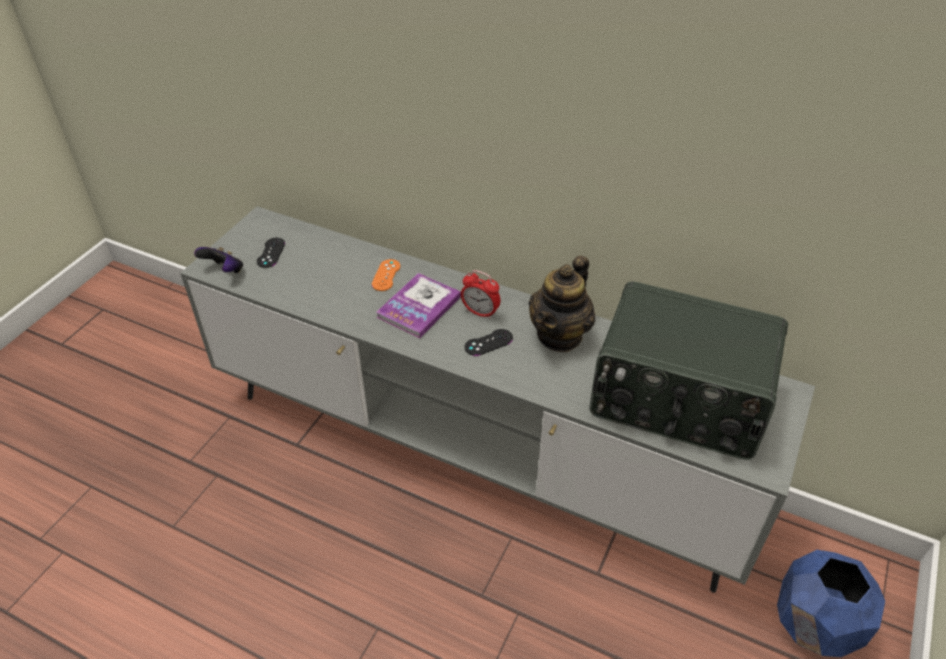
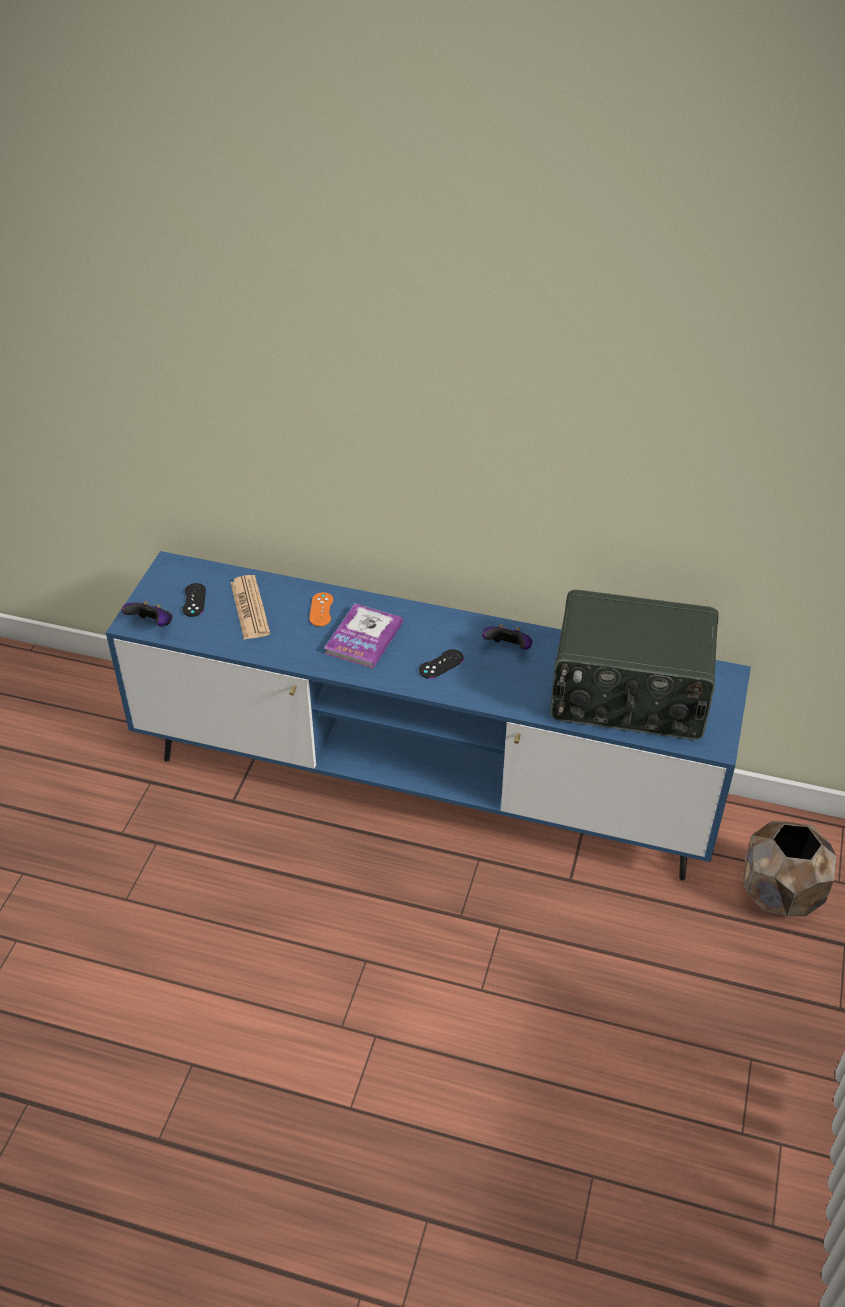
camera: 10 degrees left, 0 degrees up
grey tv stand [180,206,815,593] -> blue tv stand [106,551,751,880]
alarm clock [461,270,501,319] -> none
teapot [528,255,595,352] -> game controller [482,624,532,650]
blue planter [777,550,885,657] -> brown planter [743,821,836,917]
none -> newspaper [230,575,270,640]

